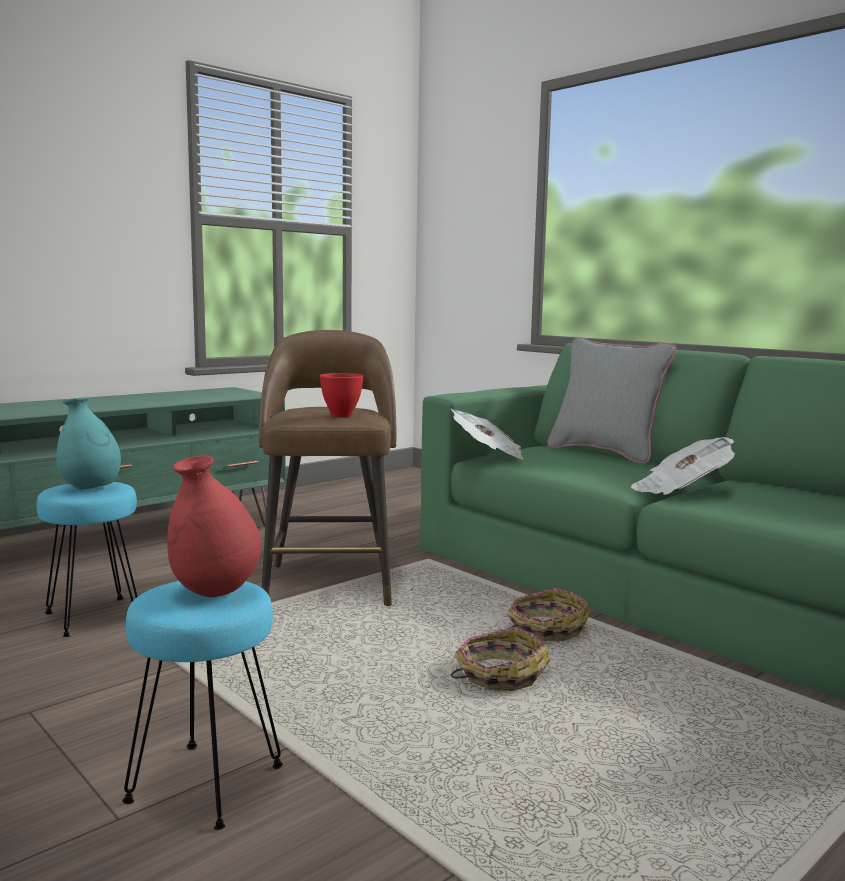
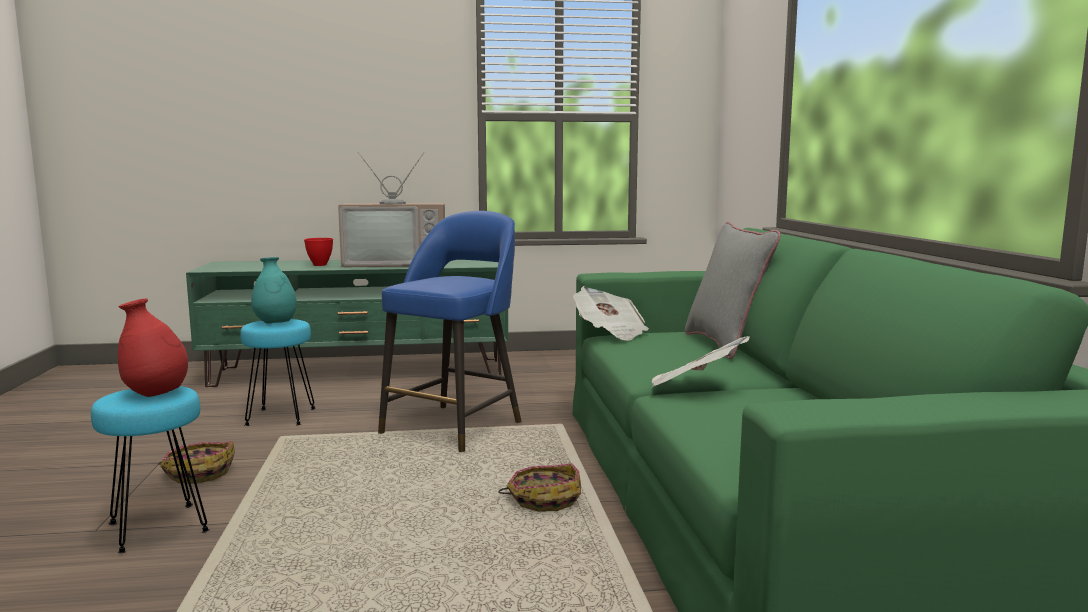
camera: 35 degrees right, 0 degrees up
brown stool [259,330,396,606] -> blue stool [378,211,521,452]
red bowl [320,373,363,417] -> red bowl moved to [304,238,333,266]
basket [451,627,551,691] -> basket moved to [158,441,235,484]
none -> television [338,152,445,267]

